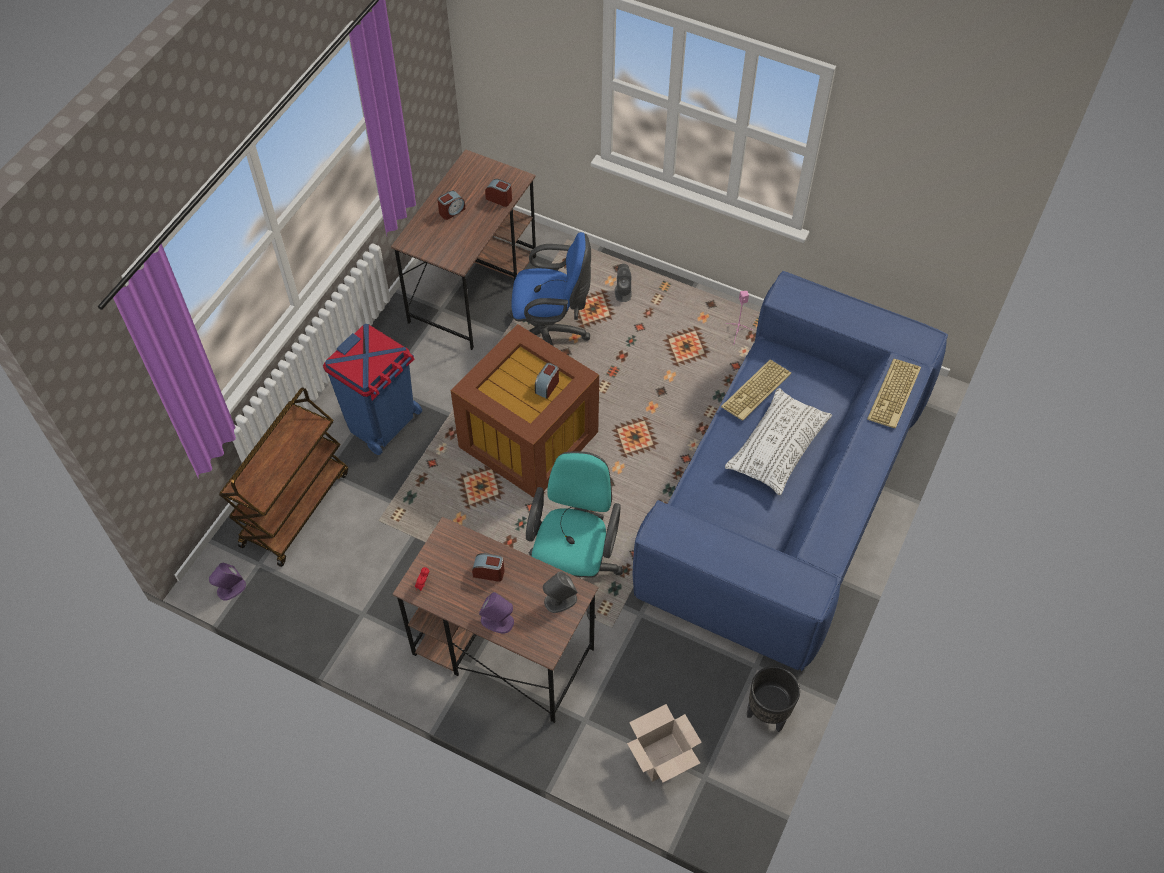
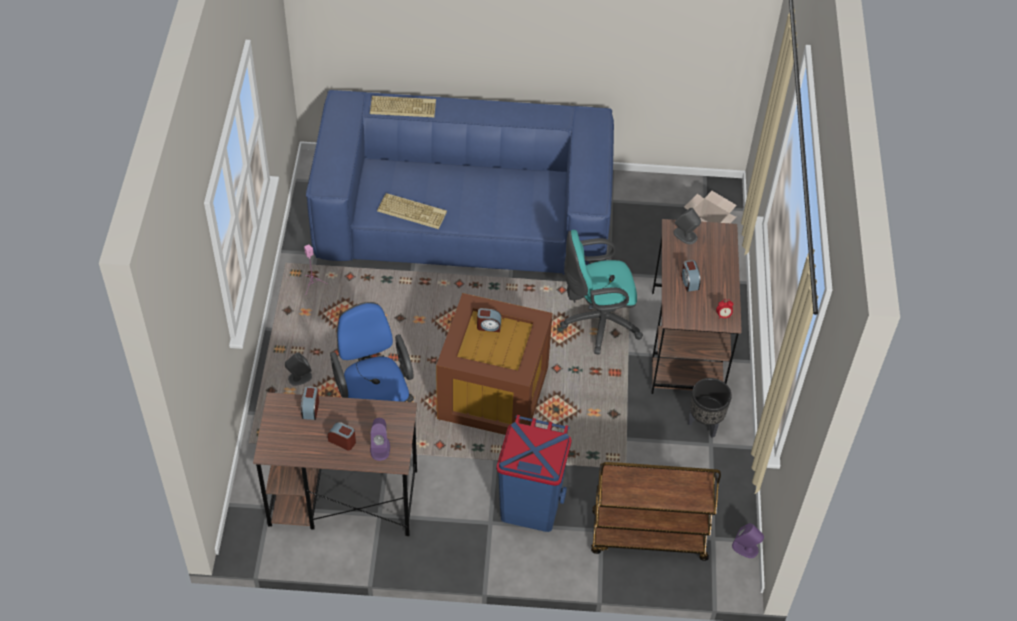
camera: 115 degrees left, 5 degrees down
purple speaker [479,592,514,634] -> purple speaker moved to [370,418,390,461]
white pillow [725,388,832,495] -> none
black planter [747,666,800,732] -> black planter moved to [688,378,732,438]

